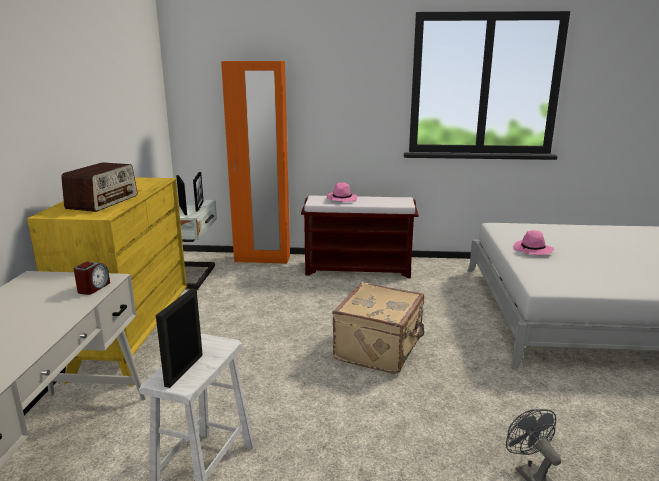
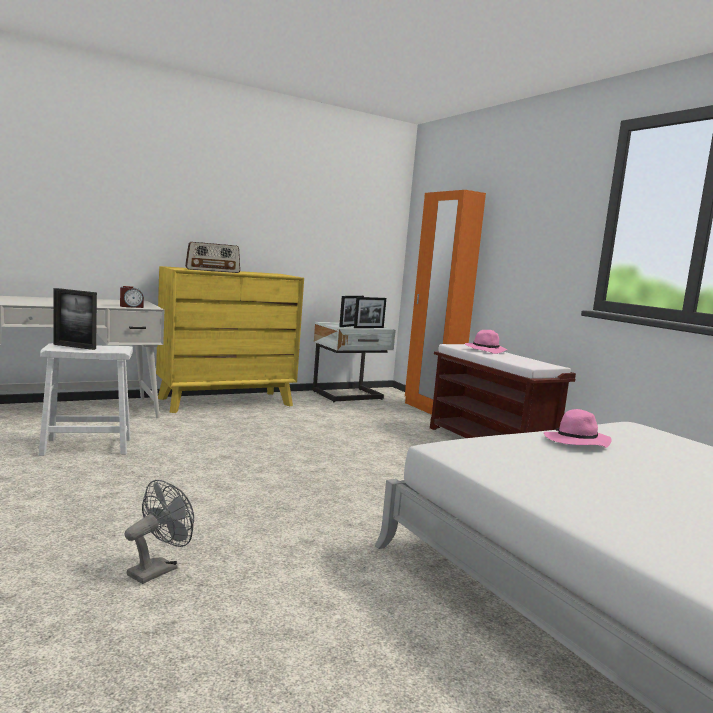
camera: 55 degrees right, 10 degrees down
picture frame [156,288,203,388] -> picture frame turned 150 degrees counterclockwise [54,288,97,350]
beige suitcase [332,282,424,374] -> none

